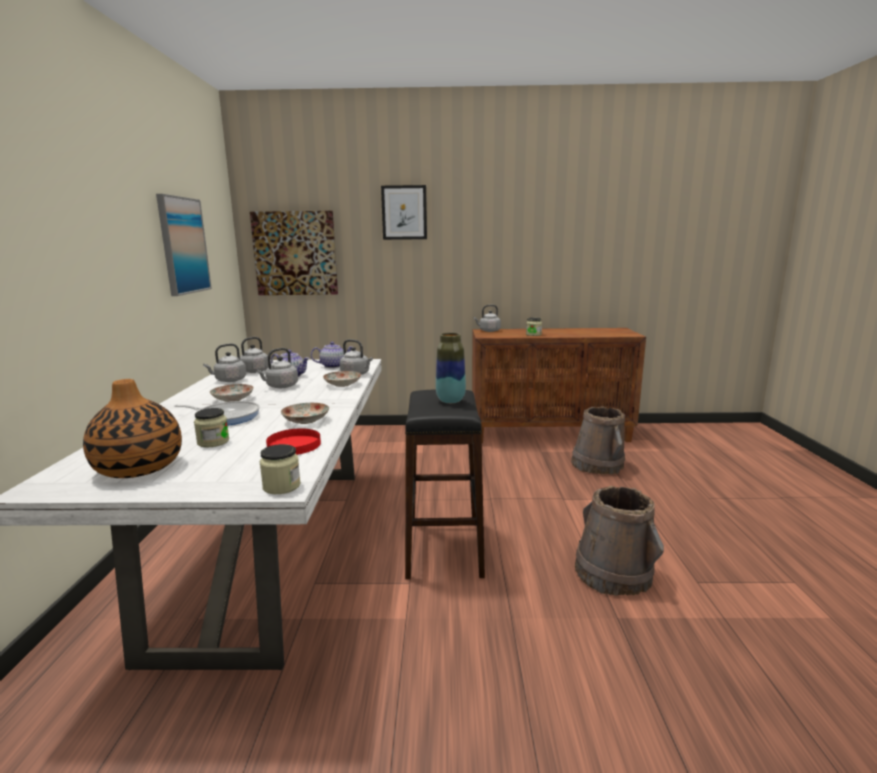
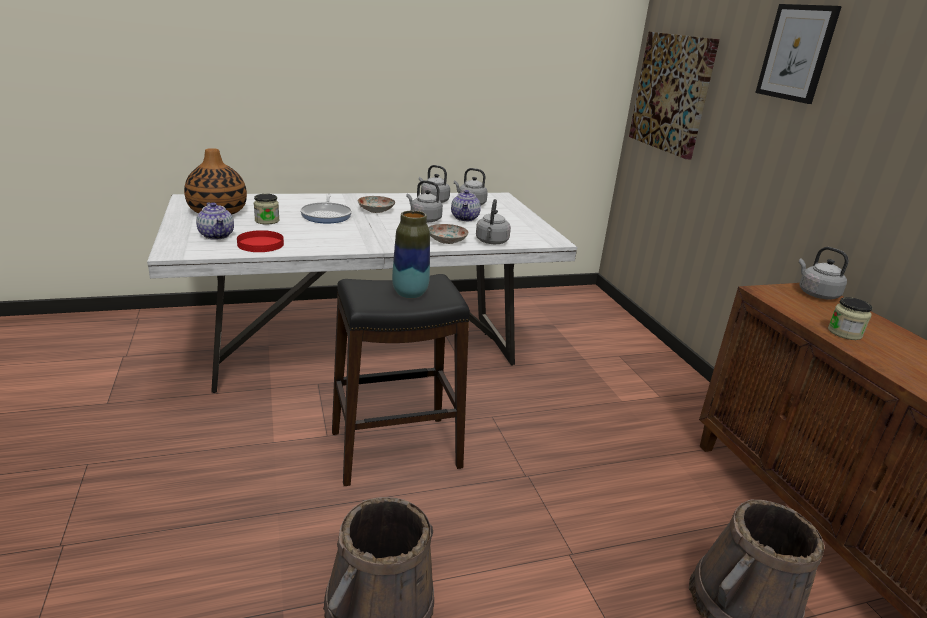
camera: 70 degrees right, 10 degrees up
picture [156,194,212,296] -> none
jar [260,444,301,494] -> none
plate [281,403,329,424] -> none
teapot [311,342,352,368] -> teapot moved to [196,202,234,240]

